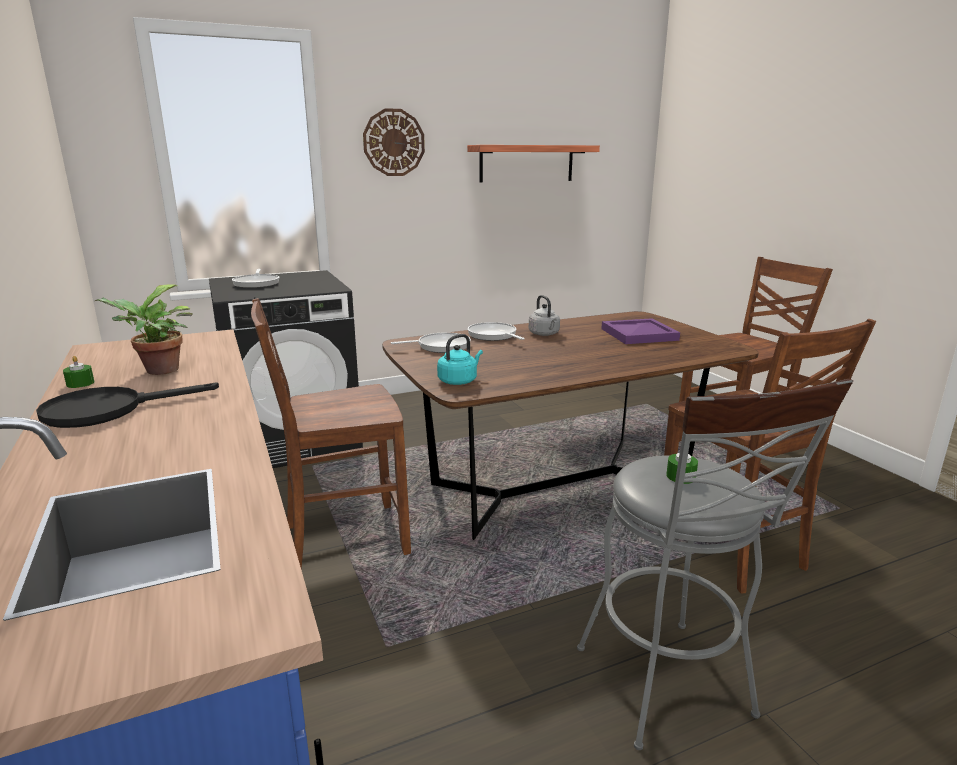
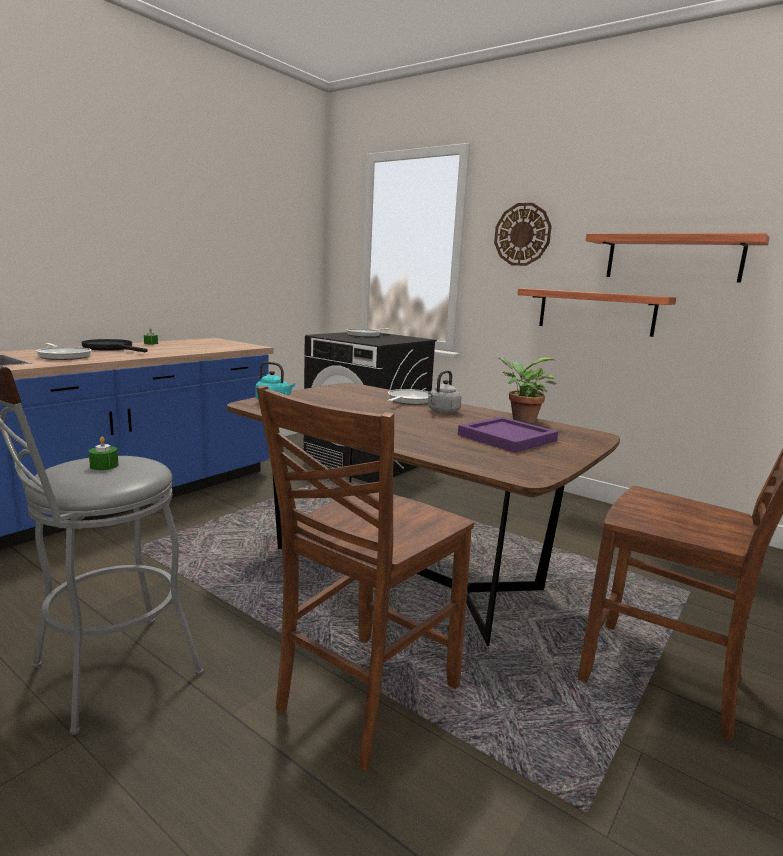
camera: 60 degrees right, 5 degrees down
potted plant [95,284,193,375] -> potted plant moved to [499,357,556,423]
brown chair [251,298,411,568] -> none
frying pan [391,332,471,353] -> frying pan moved to [36,343,92,360]
none -> shelf [517,288,676,337]

